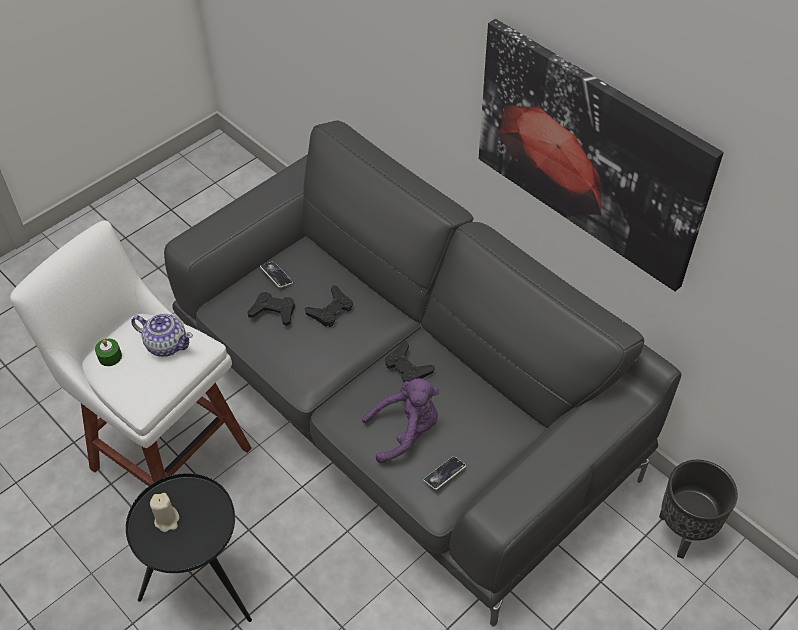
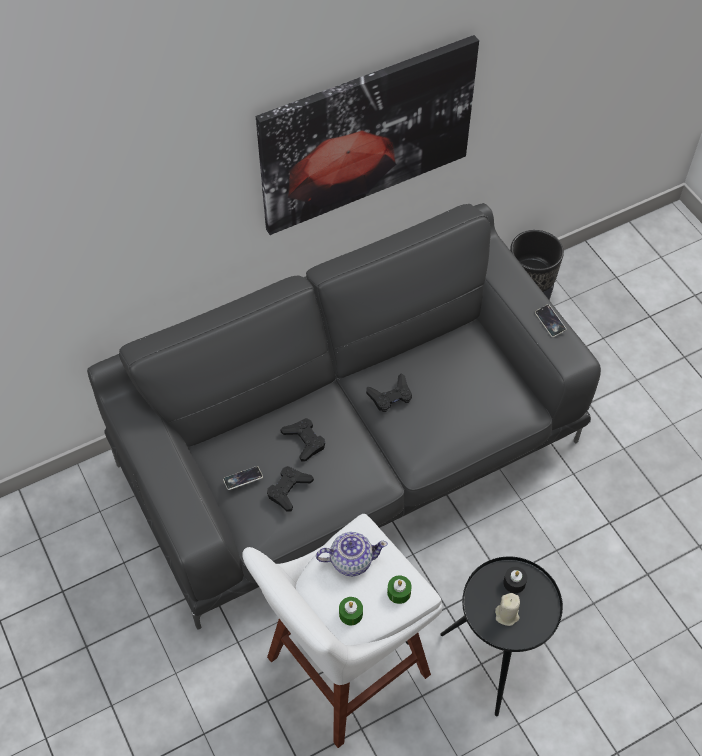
camera: 75 degrees left, 5 degrees up
teapot [131,314,193,357] -> teapot turned 45 degrees clockwise [316,532,388,576]
purple plush toy [362,378,439,463] -> none
phone [424,456,466,490] -> phone moved to [535,304,566,337]
none -> green candle [387,575,412,604]
none -> black candle [503,567,527,593]

